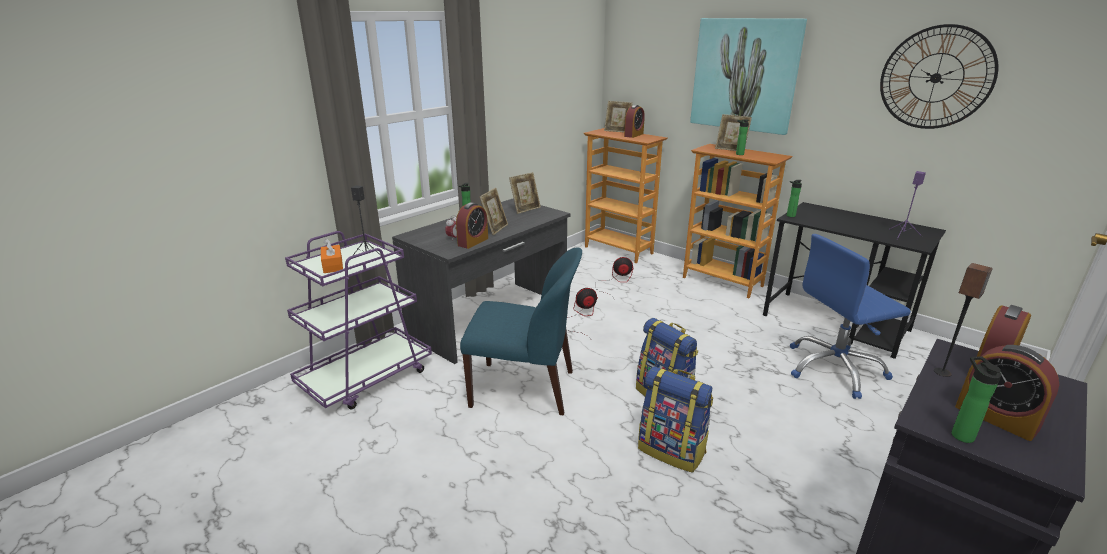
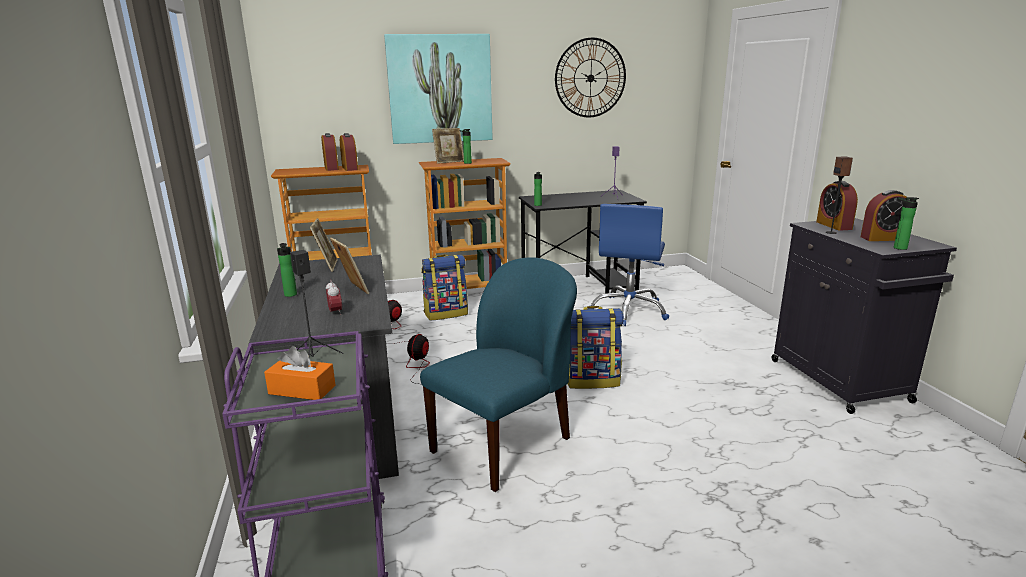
camera: 55 degrees left, 5 degrees down
alarm clock [456,203,488,249] -> alarm clock moved to [340,133,358,171]
picture frame [604,101,633,132] -> none
backpack [638,366,713,473] -> backpack moved to [421,254,468,321]

